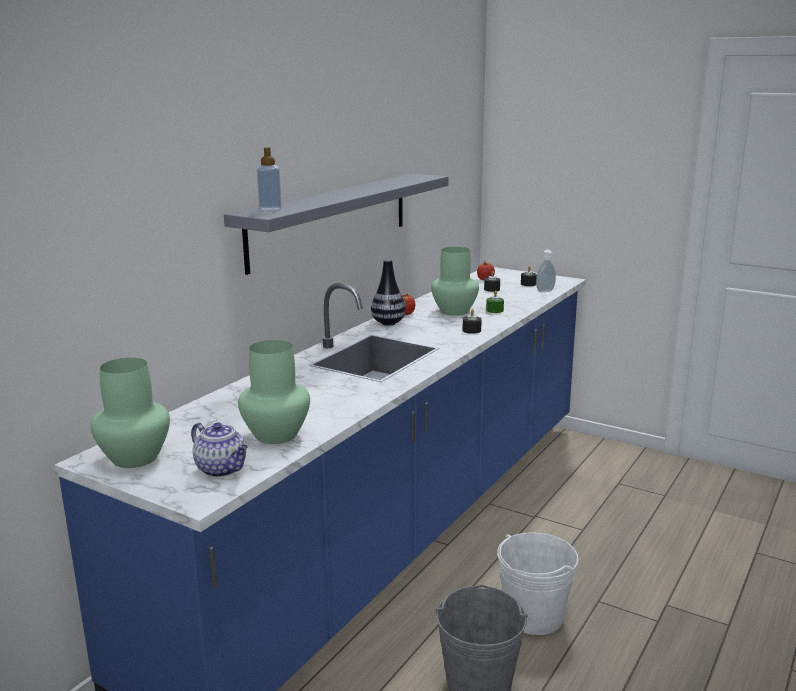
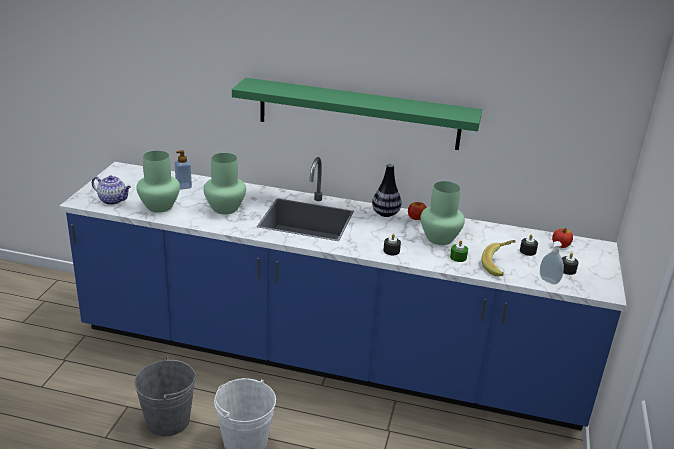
camera: 70 degrees right, 10 degrees up
green vase [90,358,170,468] -> green vase moved to [203,153,246,214]
teapot [191,422,248,477] -> teapot turned 90 degrees counterclockwise [92,175,131,205]
grey shelf [224,174,448,275] -> green shelf [232,78,482,150]
soap dispenser [257,147,282,211] -> soap dispenser moved to [175,150,192,190]
none -> banana [482,240,516,276]

